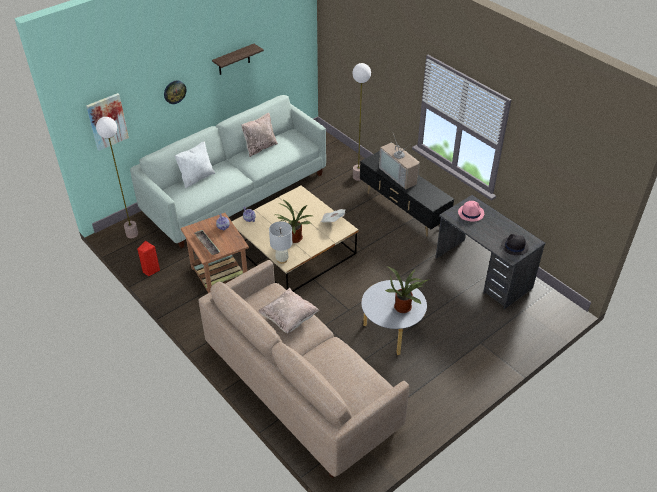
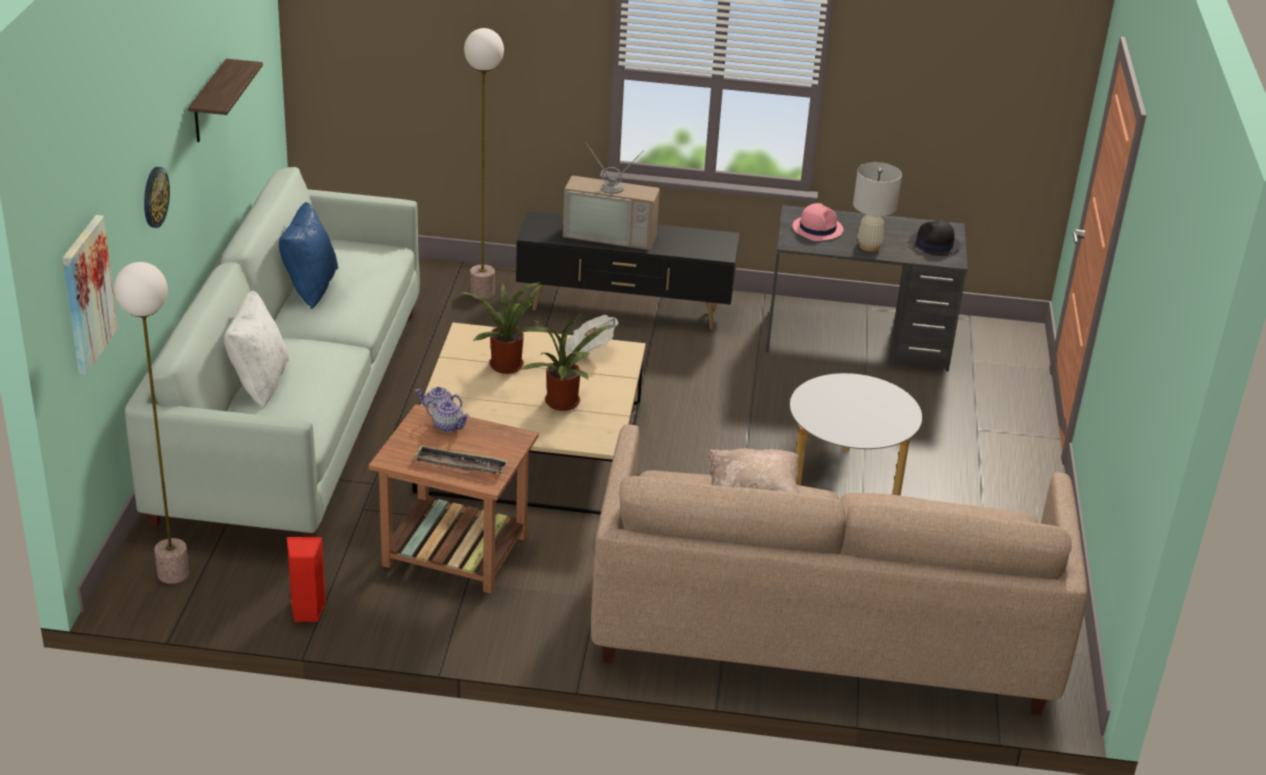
camera: 45 degrees left, 10 degrees down
beige pillow [241,113,278,157] -> blue pillow [279,202,338,309]
white table lamp [269,221,292,264] -> white table lamp moved to [853,162,902,251]
potted plant [385,266,428,313] -> potted plant moved to [461,282,547,374]

